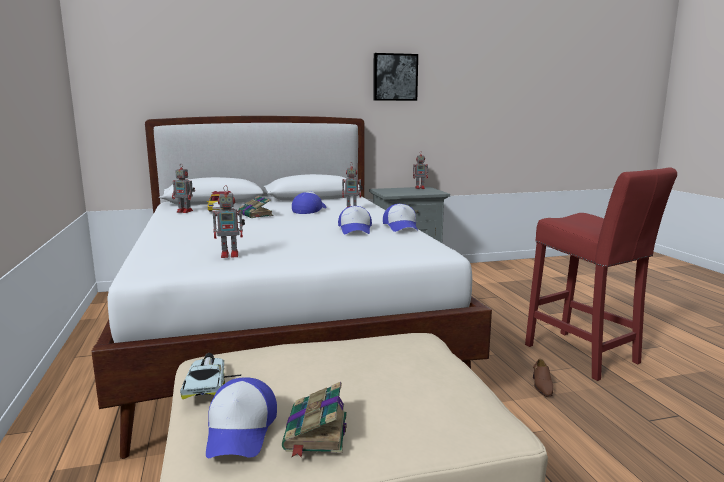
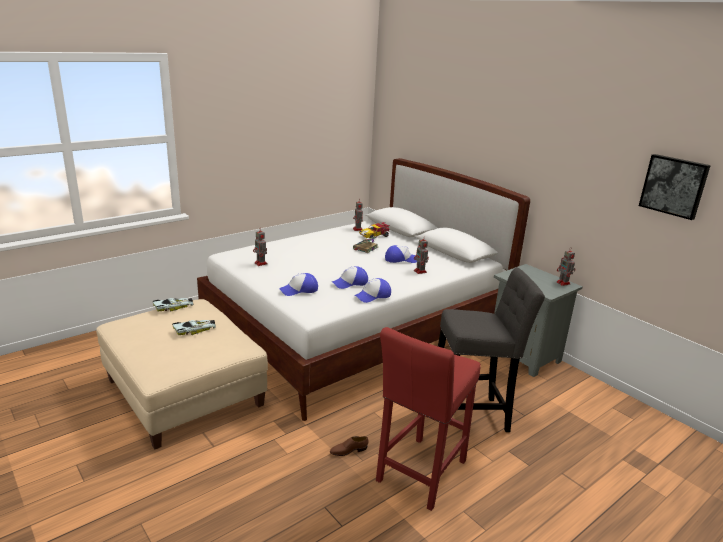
camera: 65 degrees right, 10 degrees up
cap [206,377,277,458] -> cap moved to [279,273,318,296]
book [282,382,347,457] -> none
picture [373,53,418,101] -> picture moved to [639,154,711,220]
none -> toy car [172,320,216,335]
none -> grey stool [438,267,545,432]

